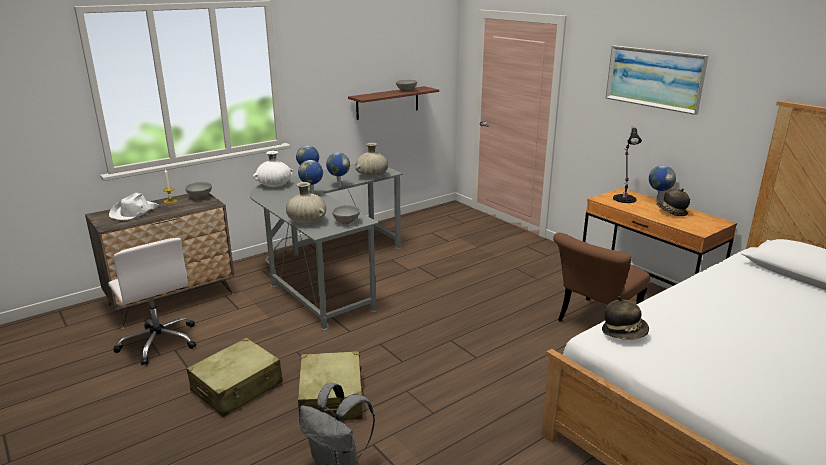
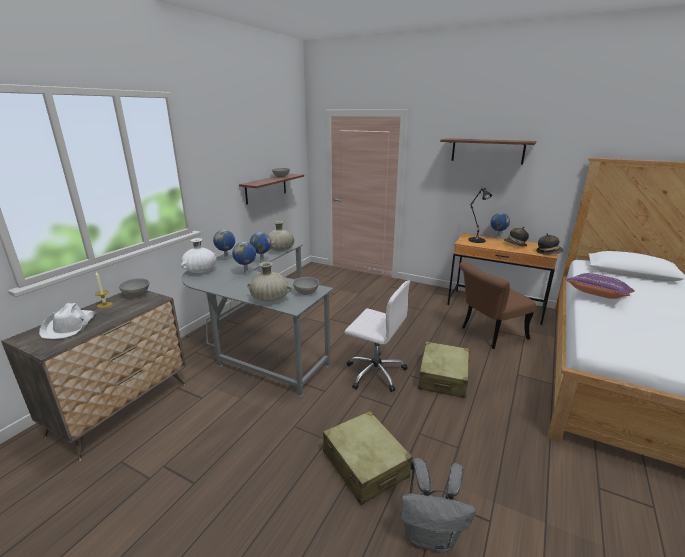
camera: 25 degrees left, 0 degrees up
white office chair [108,238,196,365] -> white office chair moved to [344,280,410,392]
beige suitcase [187,338,283,417] -> beige suitcase moved to [418,342,470,398]
brown chair [553,233,650,322] -> brown chair turned 45 degrees clockwise [459,262,536,349]
hat [602,296,649,340] -> hat moved to [536,233,563,255]
picture [606,45,708,115] -> shelf [440,138,536,165]
none -> purple pillow [565,273,635,299]

